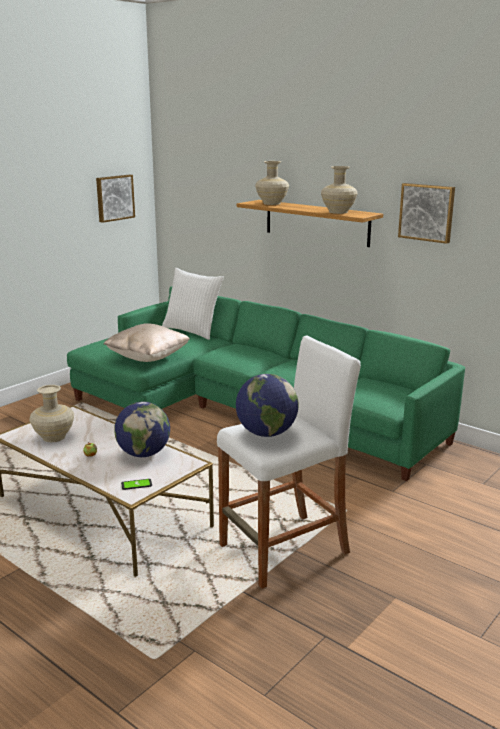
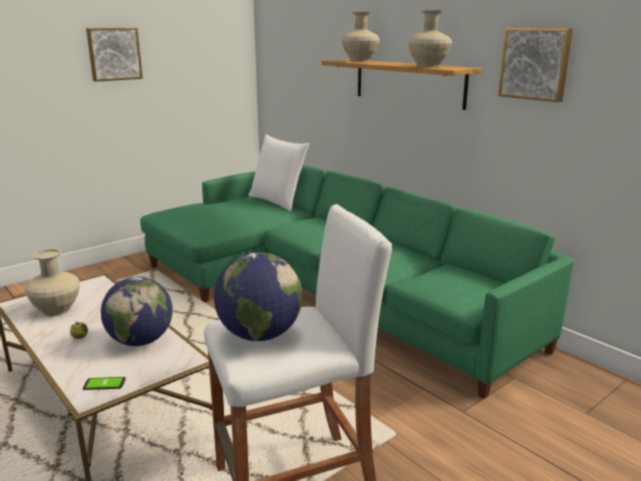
camera: 10 degrees right, 0 degrees up
picture [96,175,135,223] -> picture moved to [86,28,143,82]
beige pillow [103,323,190,362] -> none

